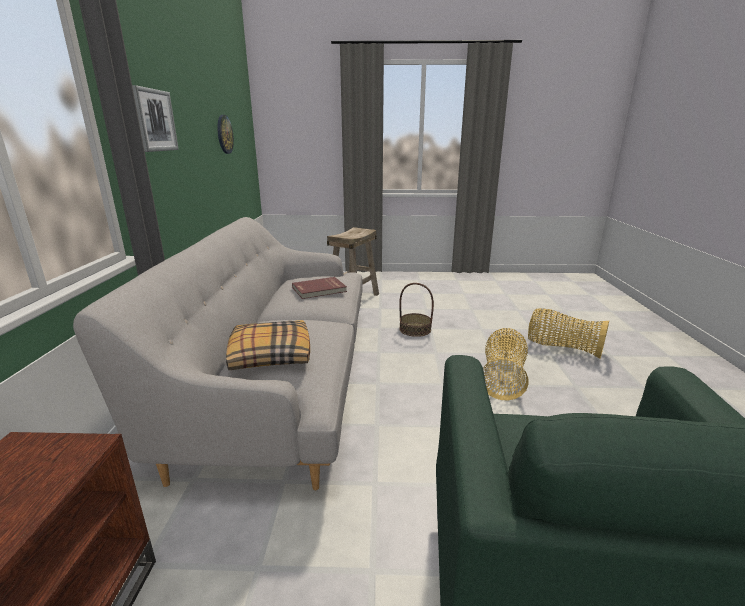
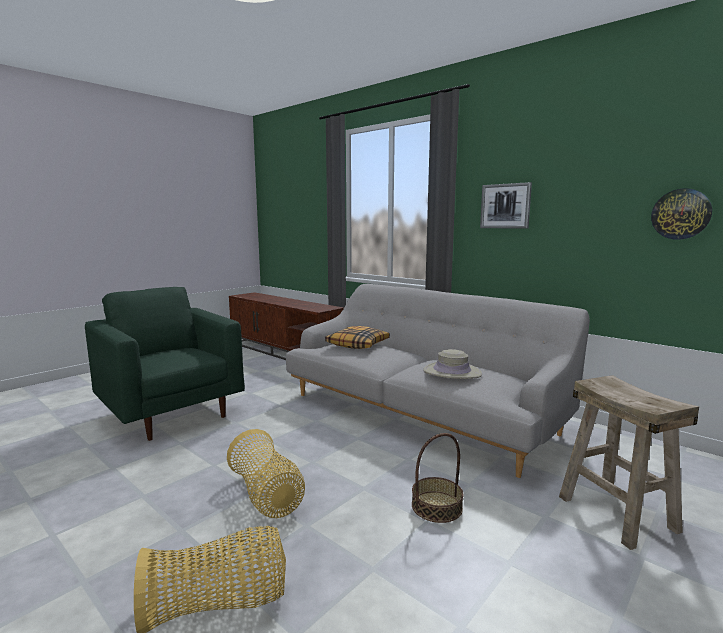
camera: 130 degrees right, 10 degrees down
red book [292,277,347,299] -> beige hat [423,349,482,379]

